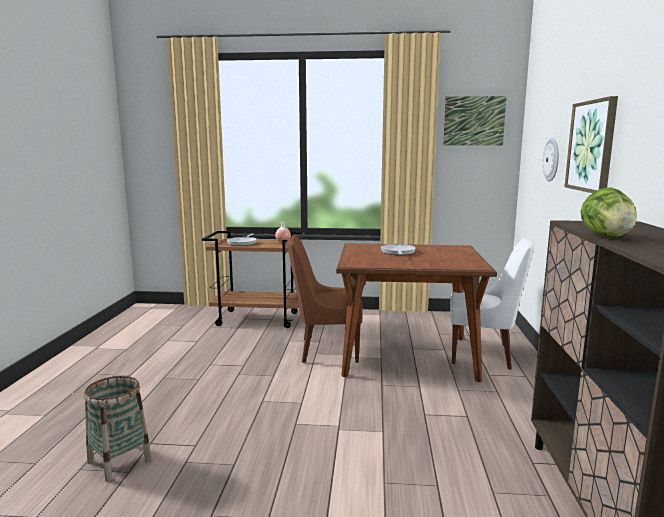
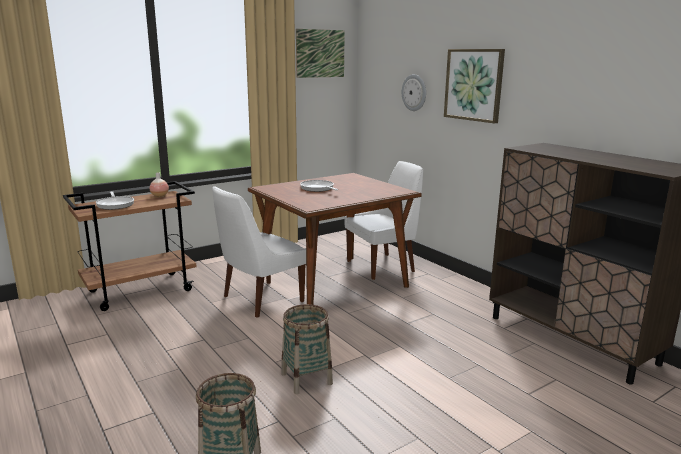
camera: 40 degrees left, 5 degrees up
brown chair [287,235,363,363] -> white chair [212,186,306,318]
lettuce [580,187,637,238] -> none
none -> basket [281,304,333,394]

